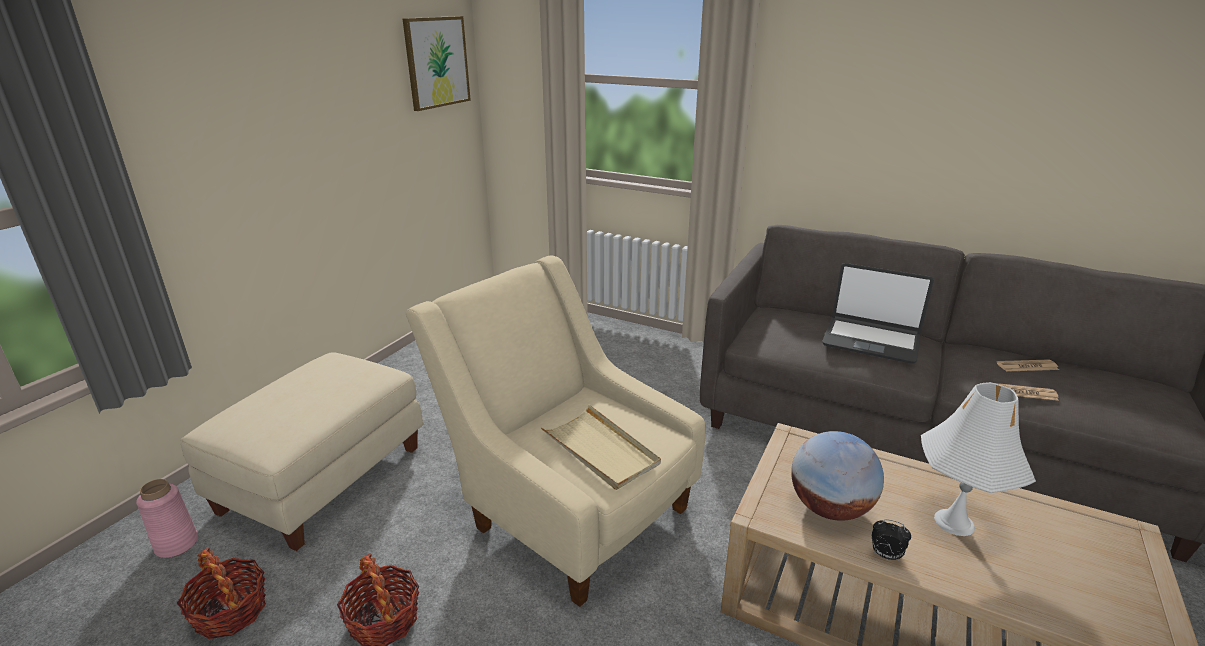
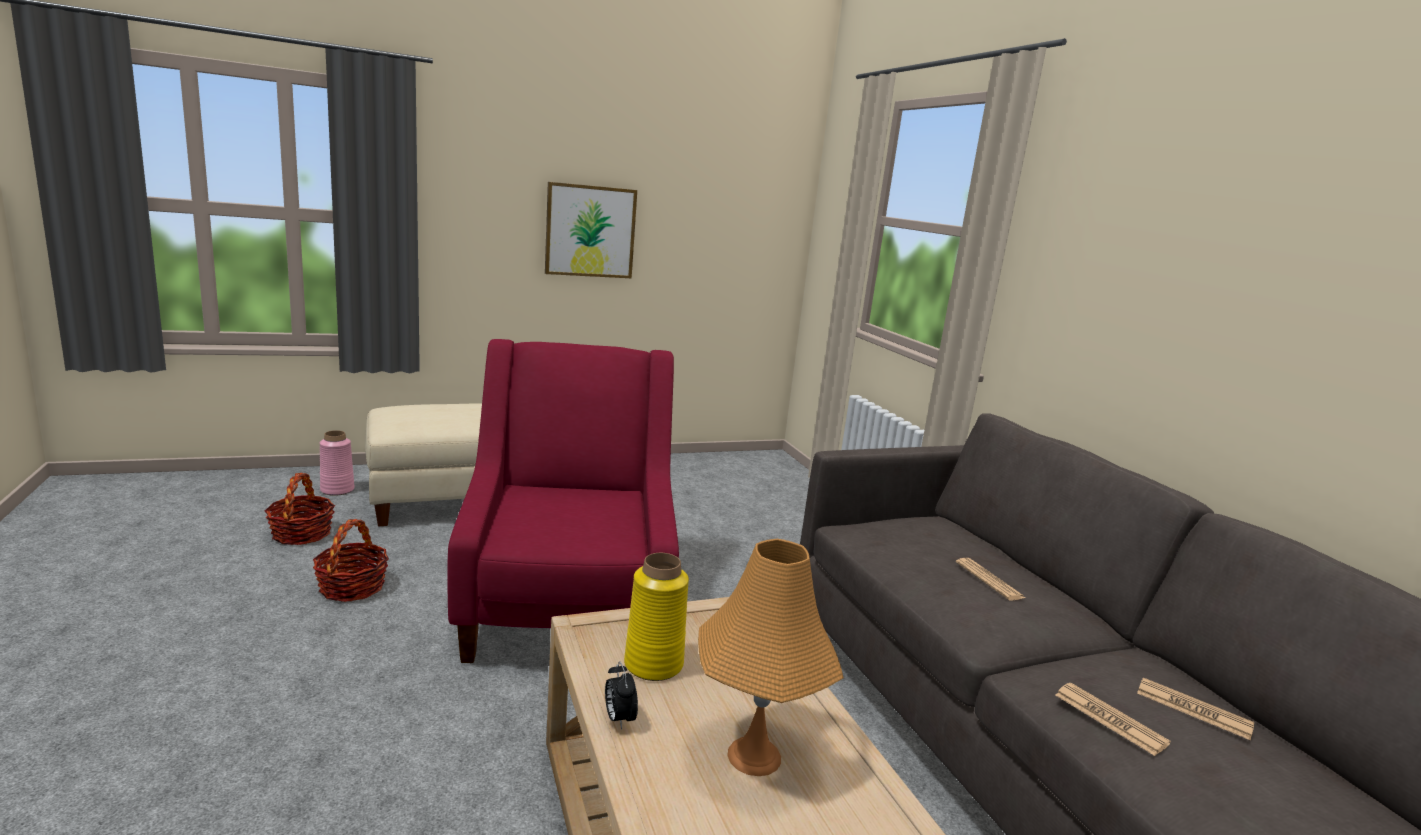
camera: 40 degrees right, 10 degrees down
picture [402,16,471,111] -> picture moved to [545,182,637,278]
beige armchair [406,255,705,607] -> red armchair [447,339,679,663]
beige tray [540,404,661,490] -> none
globe [791,431,884,521] -> yellow vase [624,553,689,681]
laptop [822,263,934,364] -> newspaper [956,558,1025,601]
white table lamp [921,382,1036,536] -> orange table lamp [698,539,844,776]

